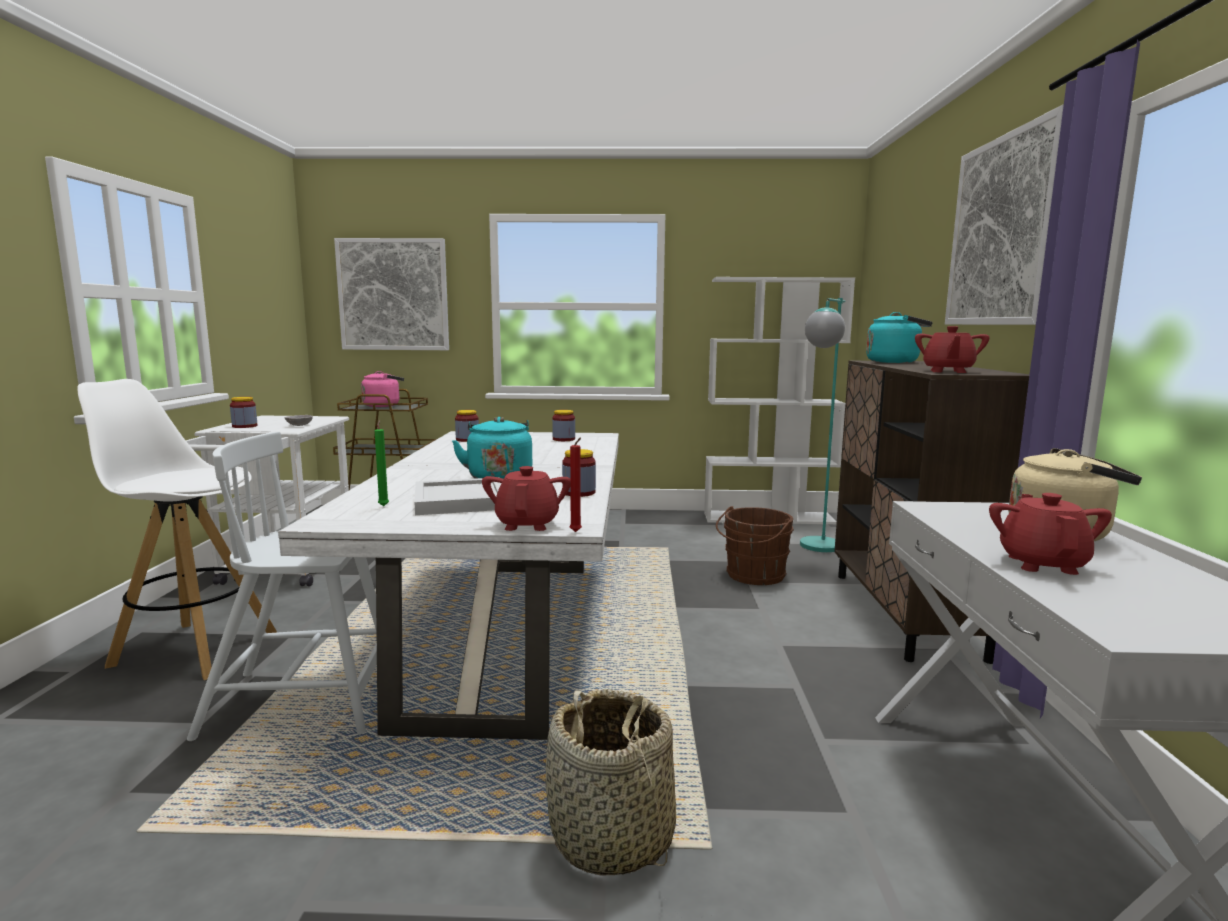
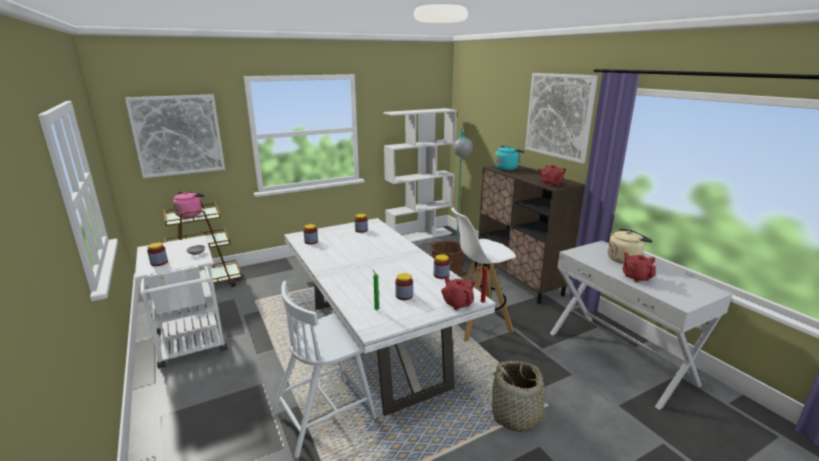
camera: 30 degrees left, 10 degrees up
white stool [78,379,277,680] -> white stool moved to [451,207,516,342]
white tray [414,478,501,515] -> jar [395,273,413,300]
turquoise kettle [452,417,532,479] -> none

